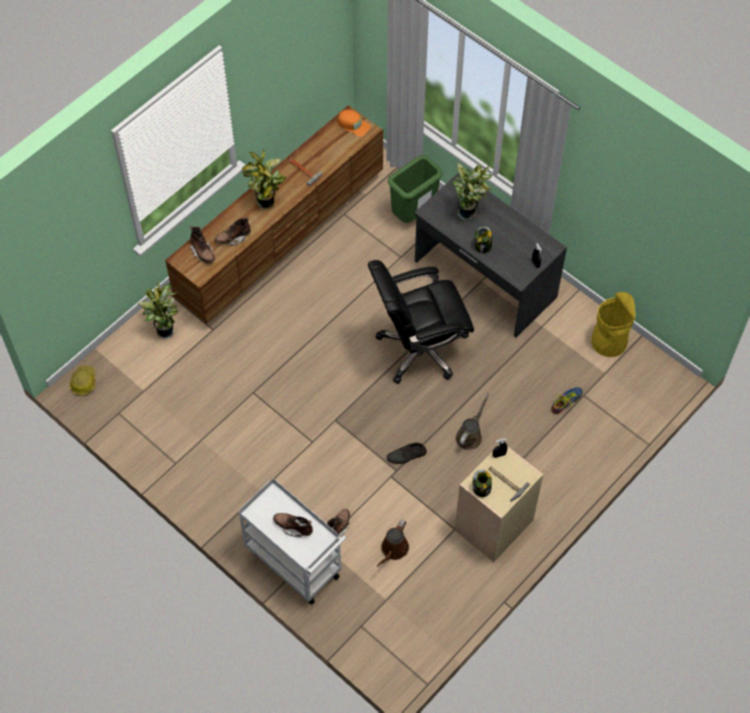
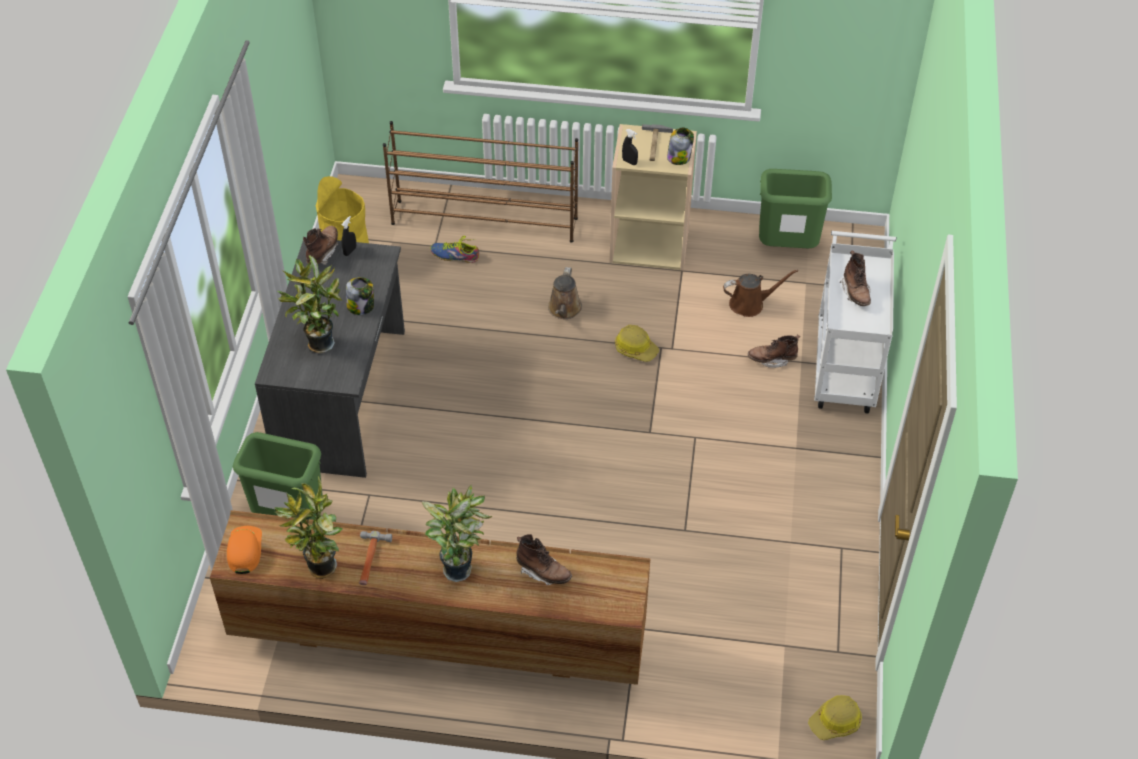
camera: 125 degrees left, 10 degrees down
potted plant [138,282,178,339] -> potted plant moved to [274,476,343,579]
brown boot [190,226,215,263] -> brown boot moved to [303,226,339,265]
black office chair [368,260,474,384] -> none
grey shoe [386,443,427,464] -> hard hat [615,325,659,362]
brown watering can [456,394,489,450] -> brown watering can turned 75 degrees counterclockwise [548,267,582,319]
none -> brown shoe rack [383,121,578,243]
none -> green trash can [759,169,832,248]

